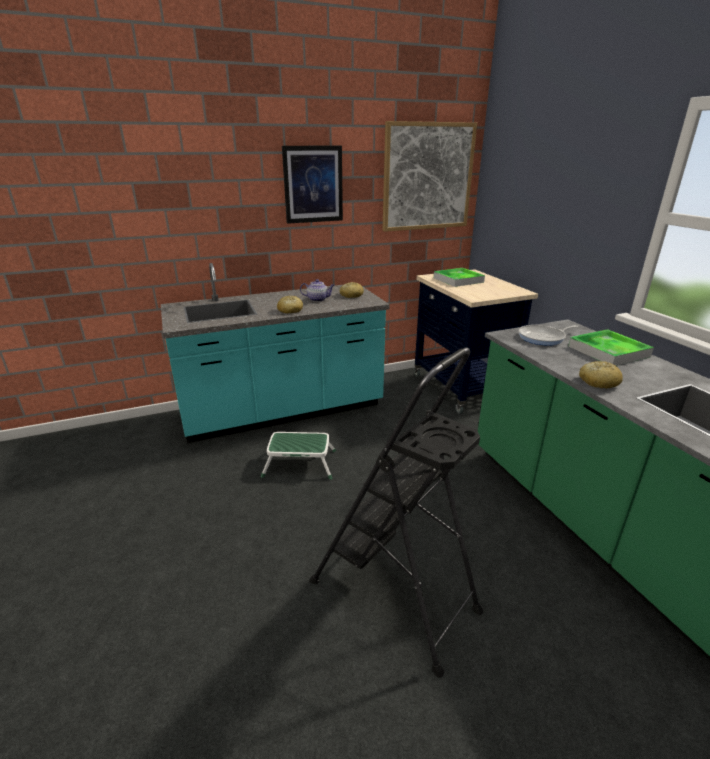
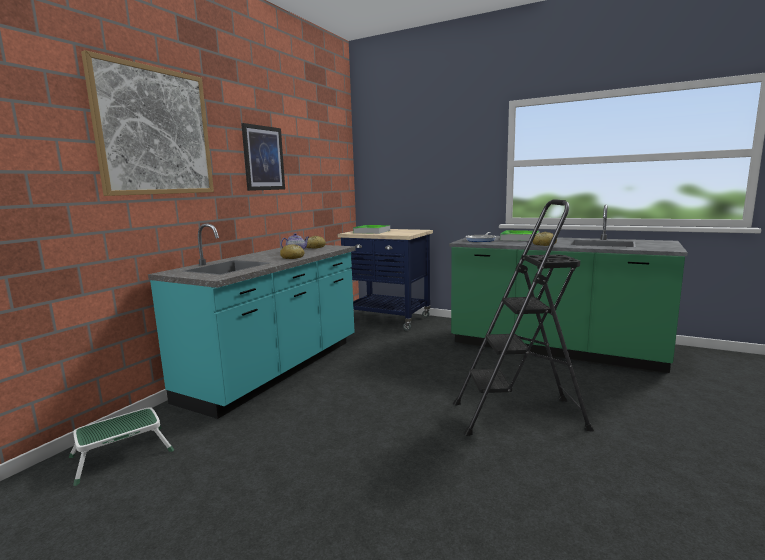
camera: 40 degrees left, 15 degrees down
green step ladder [261,432,336,480] -> green step ladder moved to [69,407,174,486]
picture [382,121,477,232] -> picture moved to [81,50,214,196]

